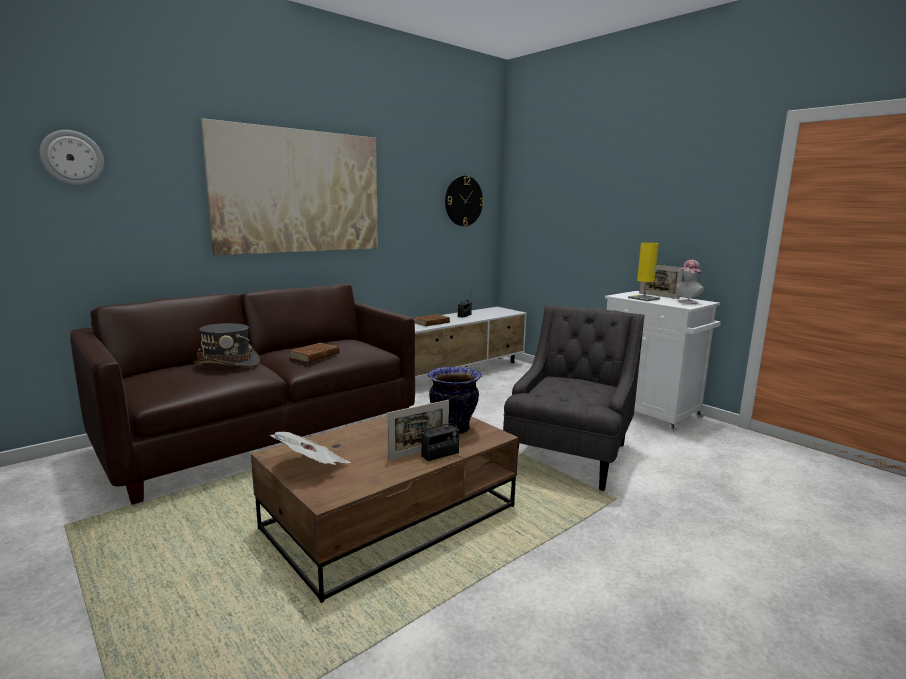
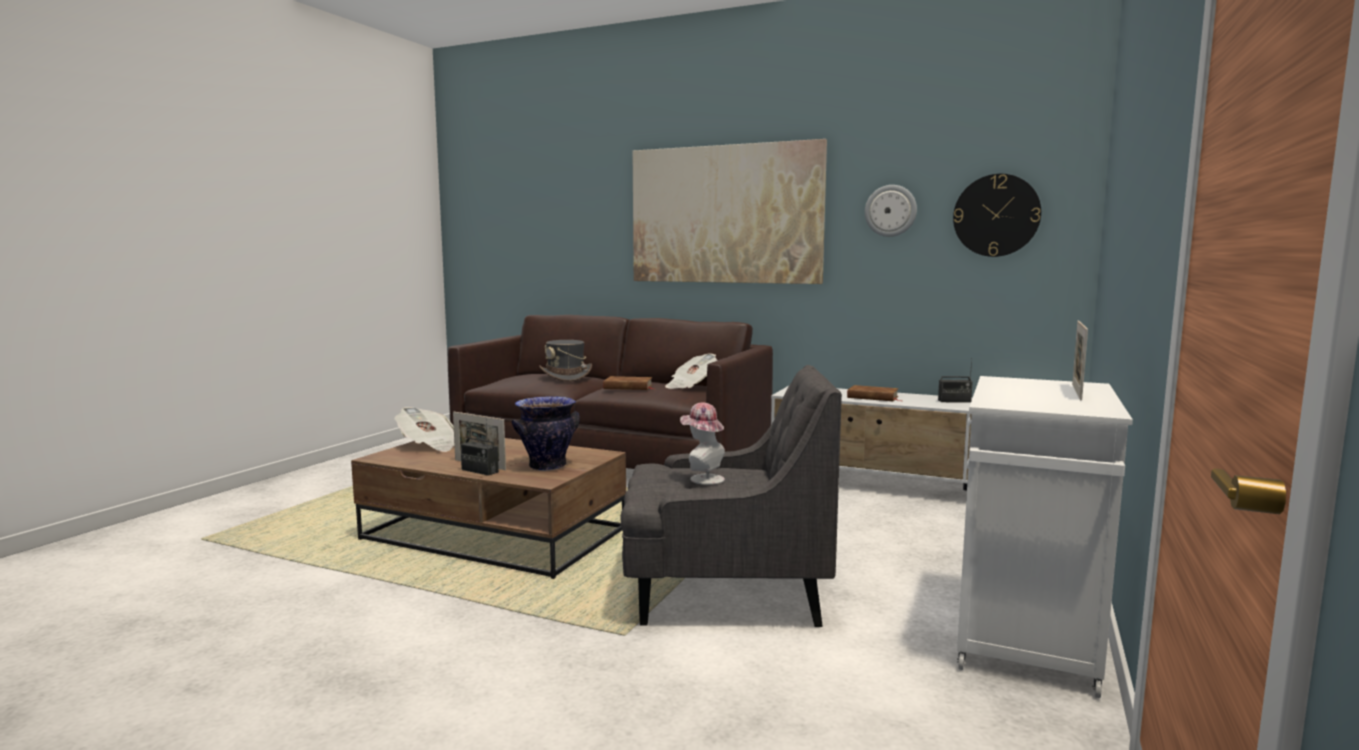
camera: 65 degrees right, 5 degrees down
wall clock [39,130,104,186] -> wall clock moved to [865,185,917,237]
yellow table lamp [628,242,660,301] -> none
hat [677,260,704,304] -> hat moved to [680,402,725,485]
none -> newspaper [665,353,718,389]

